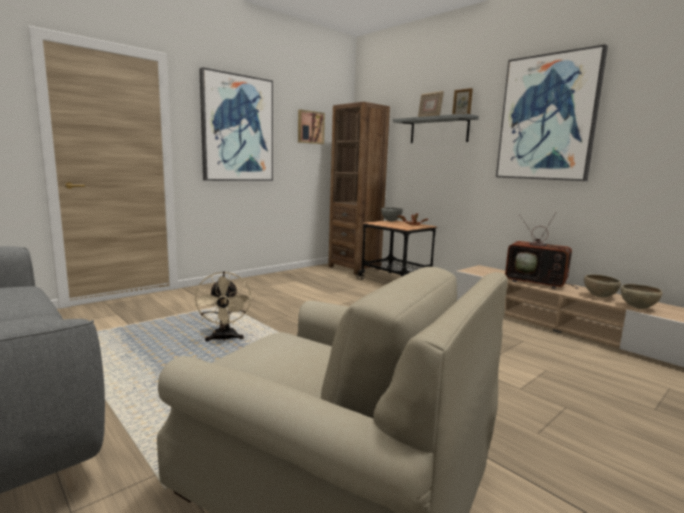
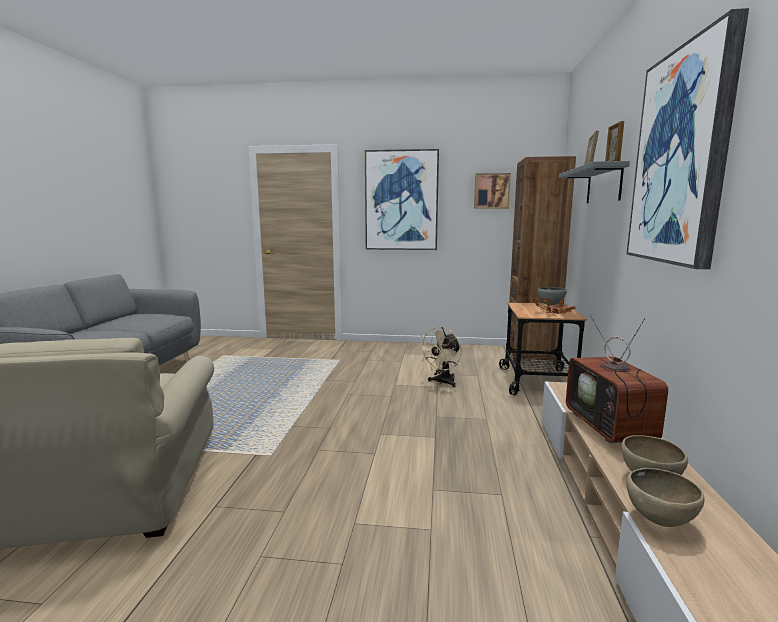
camera: 50 degrees right, 0 degrees up
beige fan [194,271,251,341] -> beige fan moved to [418,327,461,387]

